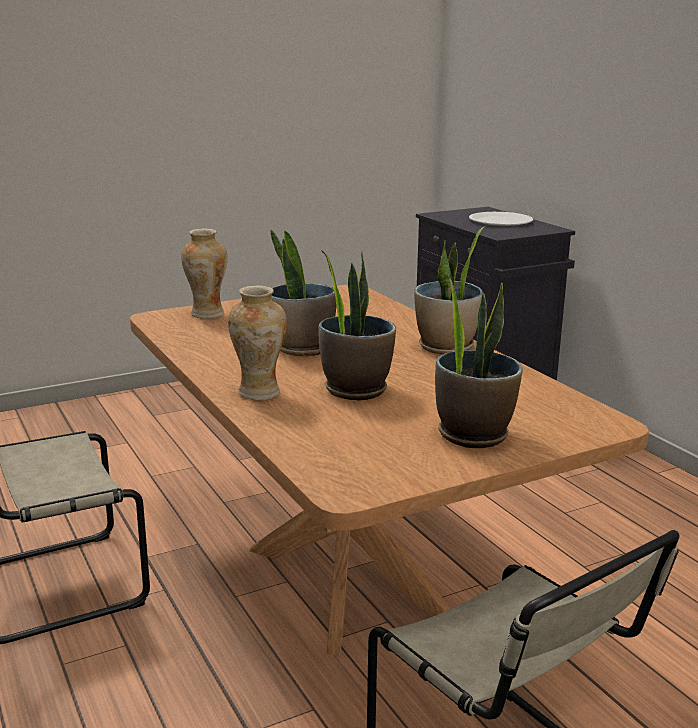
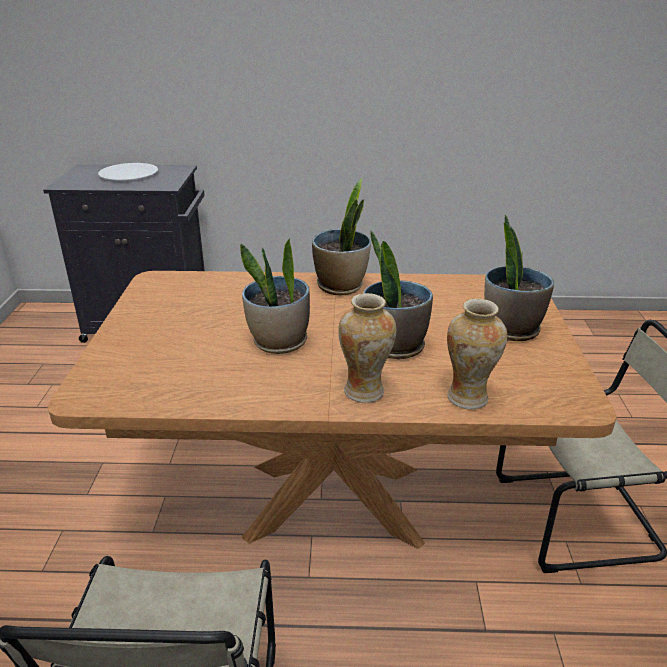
camera: 60 degrees left, 10 degrees up
vase [181,229,227,319] -> vase moved to [447,299,507,410]

